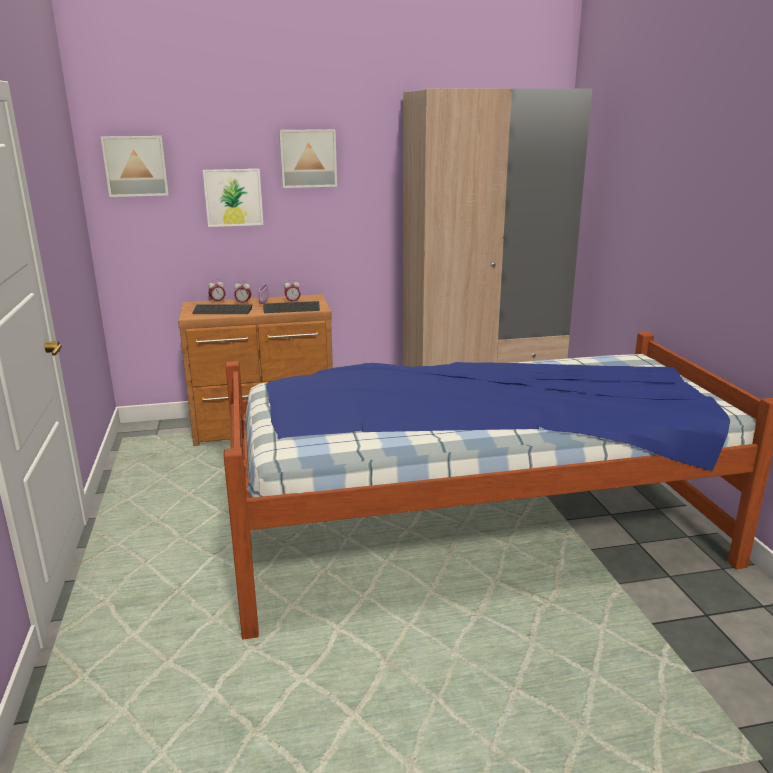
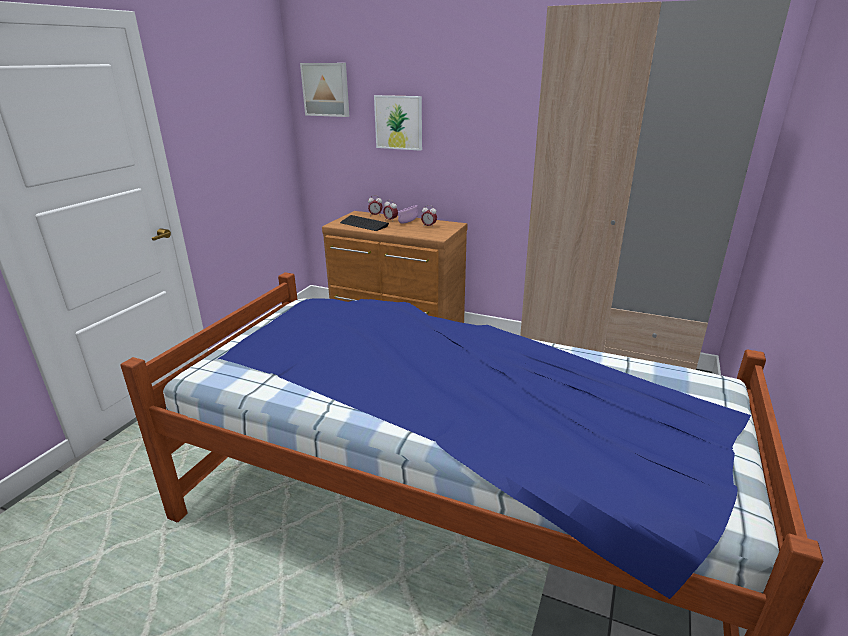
camera: 35 degrees right, 5 degrees up
keyboard [263,301,320,313] -> none
picture [279,129,337,188] -> none

